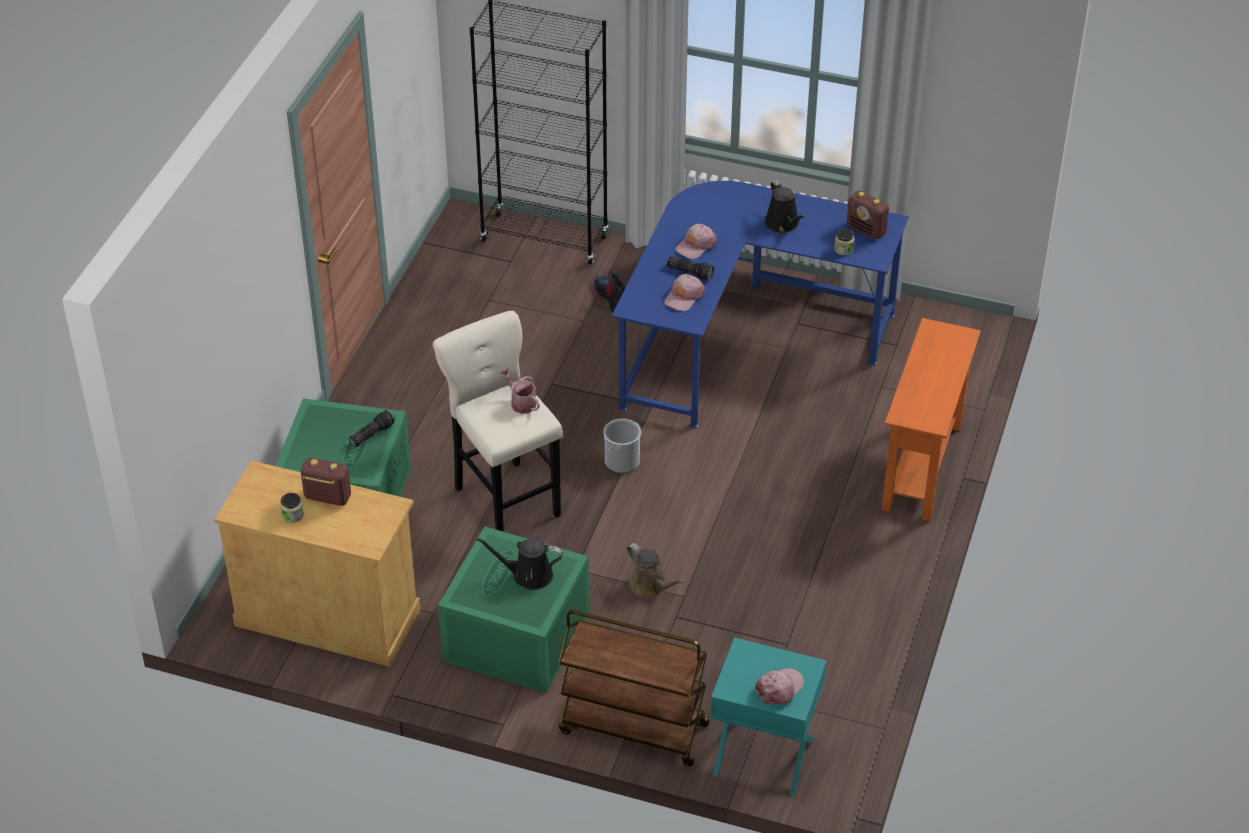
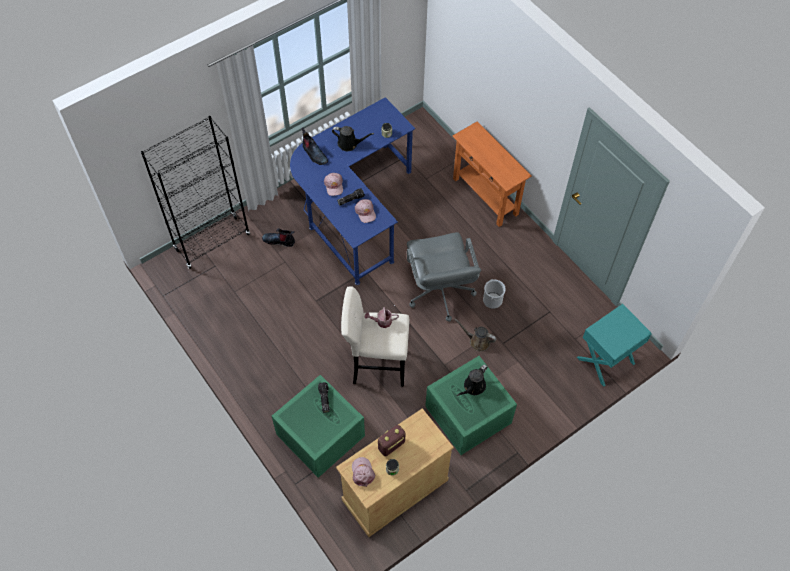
camera: 55 degrees left, 15 degrees up
brown cart [559,610,709,766] -> none
bucket [603,418,641,473] -> bucket moved to [483,279,506,309]
brown watering can [627,543,685,598] -> brown watering can turned 150 degrees counterclockwise [455,319,496,352]
pink cap [755,668,804,705] -> pink cap moved to [352,457,375,487]
radio [847,191,889,240] -> none
none -> boot [302,127,328,165]
none -> grey office chair [407,232,481,322]

